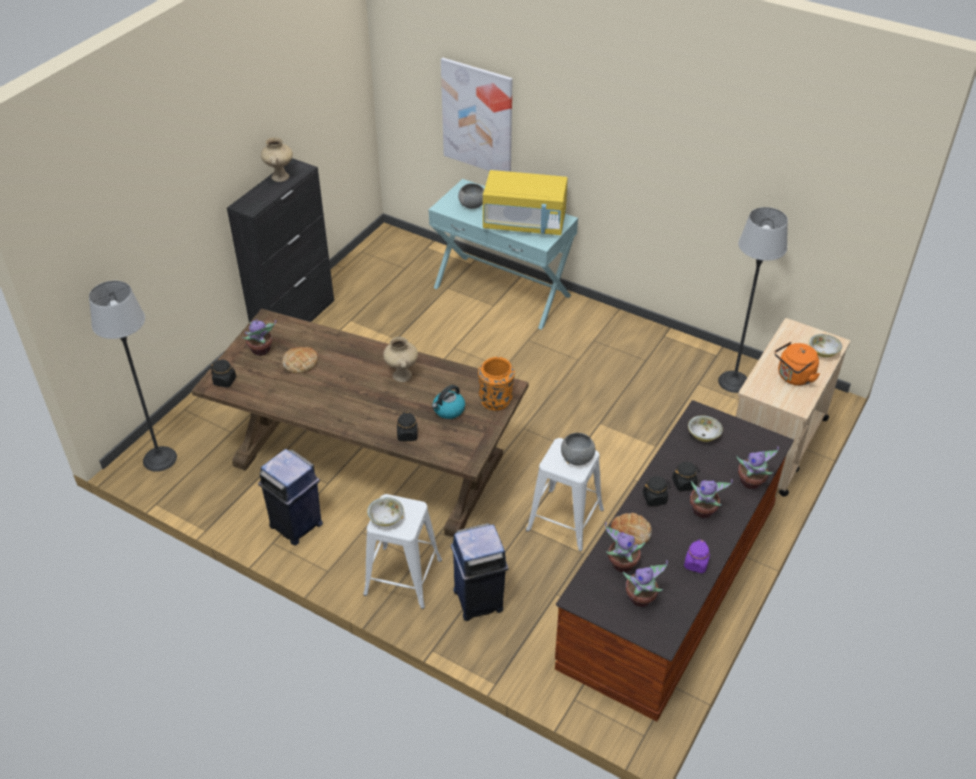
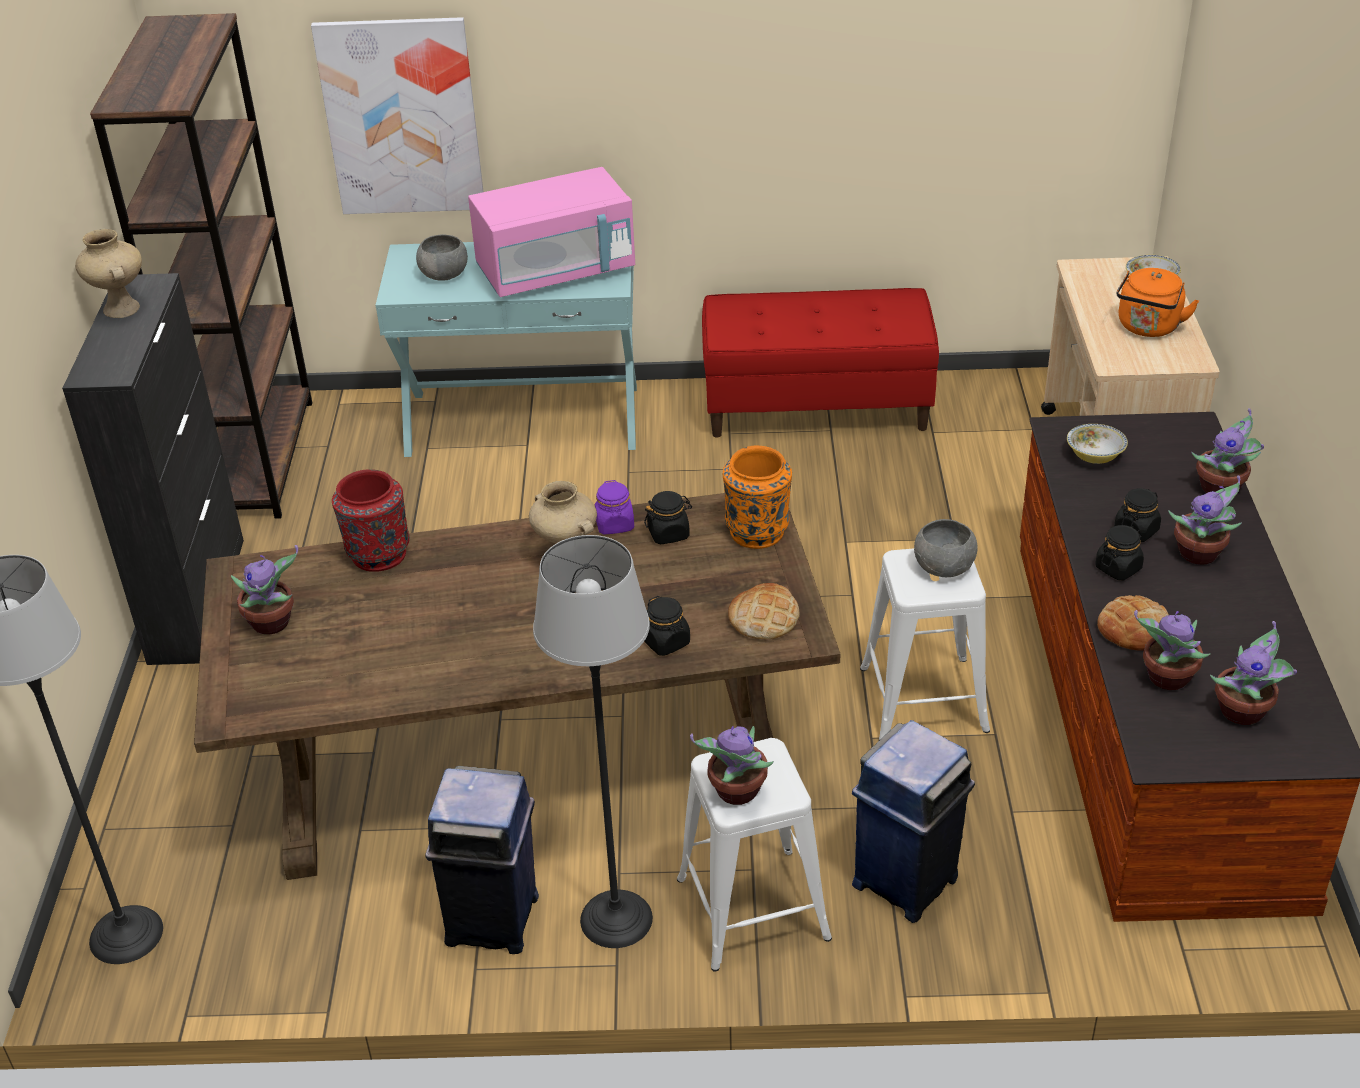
camera: 30 degrees left, 5 degrees down
black jar [211,360,236,387] -> black jar moved to [644,491,692,545]
bread [282,347,318,373] -> bread moved to [728,583,800,639]
bowl [367,497,404,526] -> potted plant [690,726,774,805]
kettle [432,385,465,419] -> none
yellow microwave [483,170,568,235] -> pink microwave [468,167,635,297]
purple jar [684,539,710,573] -> purple jar moved to [594,480,634,534]
floor lamp [718,207,788,393] -> floor lamp moved to [533,535,653,948]
none -> brown bookcase [90,13,312,519]
none -> red vase [332,469,410,572]
none -> red bench [702,288,939,437]

